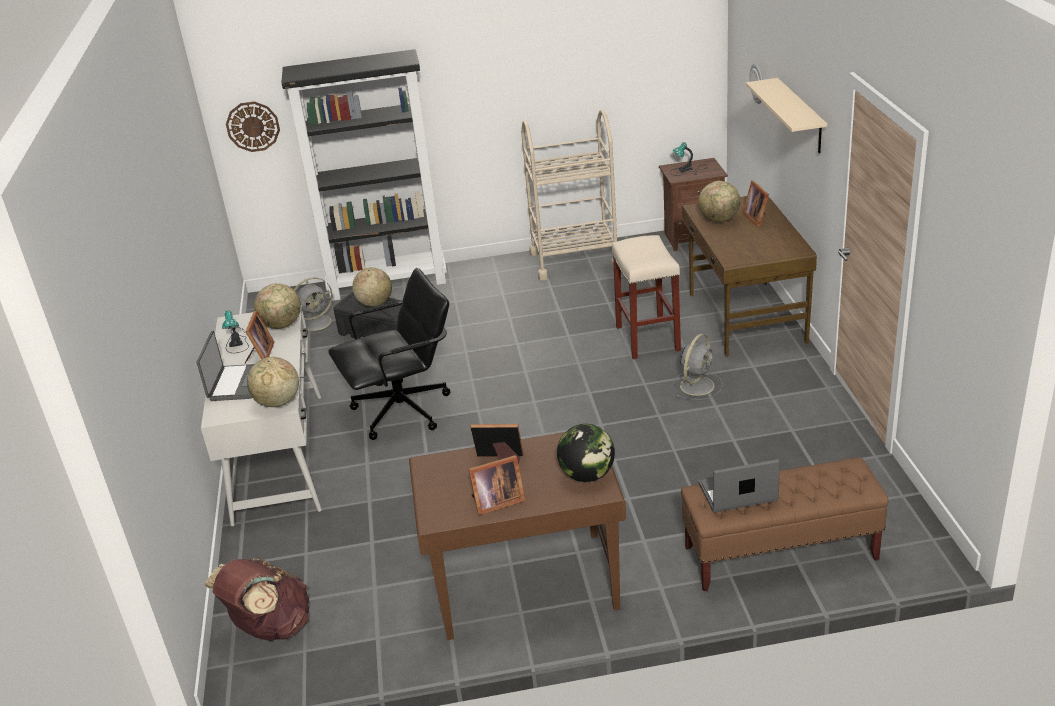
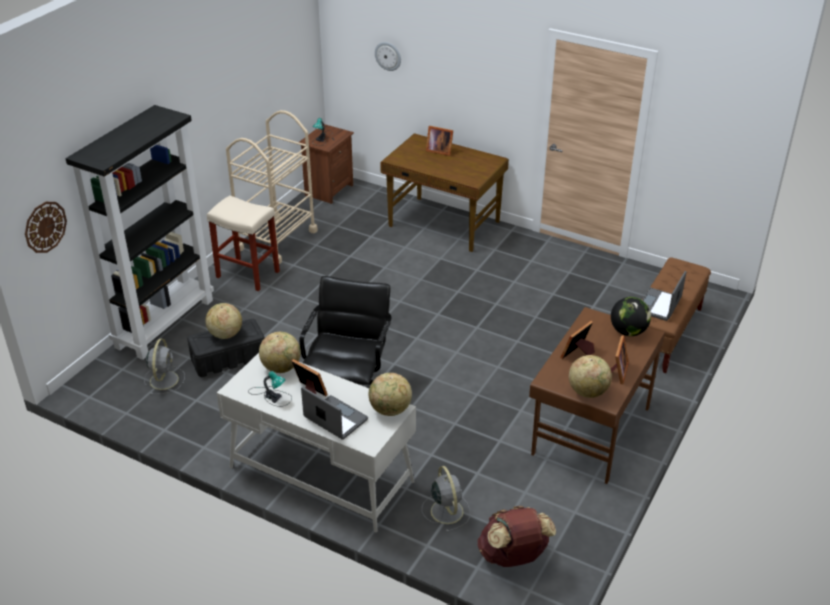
camera: 55 degrees left, 5 degrees up
beige stool [612,235,681,359] -> beige stool moved to [207,195,280,291]
grey fan [674,334,723,400] -> grey fan moved to [422,466,470,532]
globe [698,181,740,222] -> globe moved to [569,355,612,398]
beige shelf [746,78,827,153] -> none

